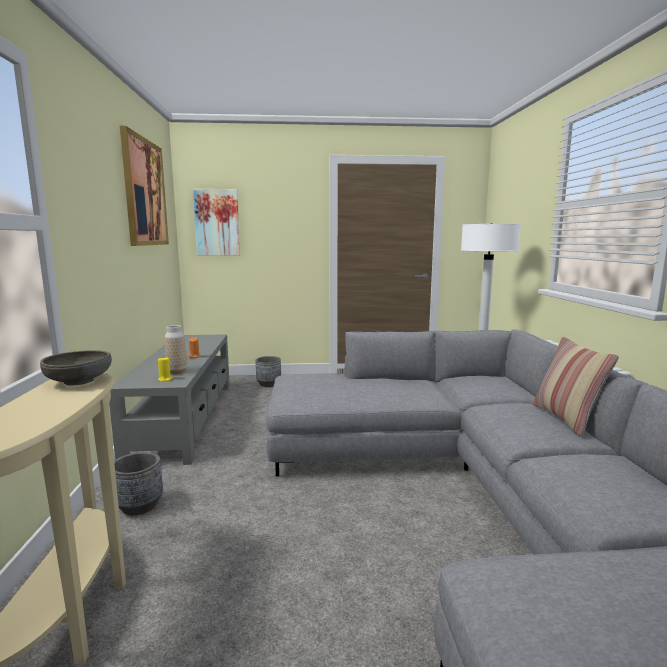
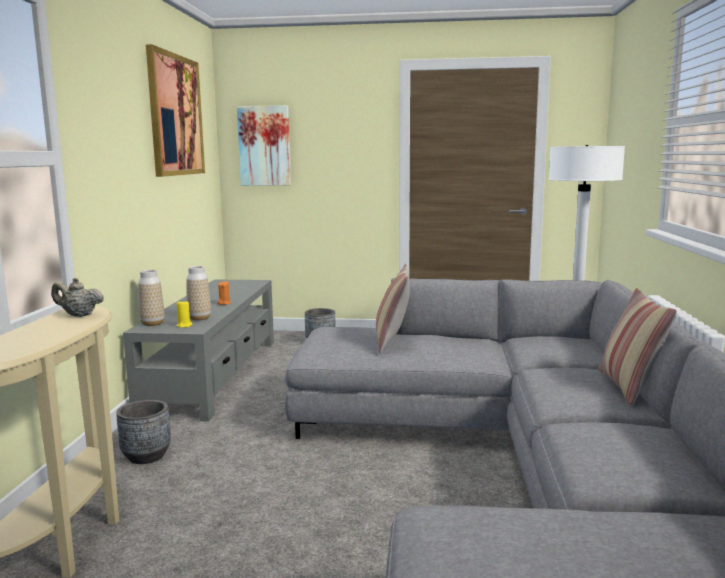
camera: 10 degrees right, 0 degrees up
grey bowl [40,350,112,385] -> beige teapot [51,278,104,317]
none -> vase [138,270,165,326]
none -> pillow [376,264,410,354]

